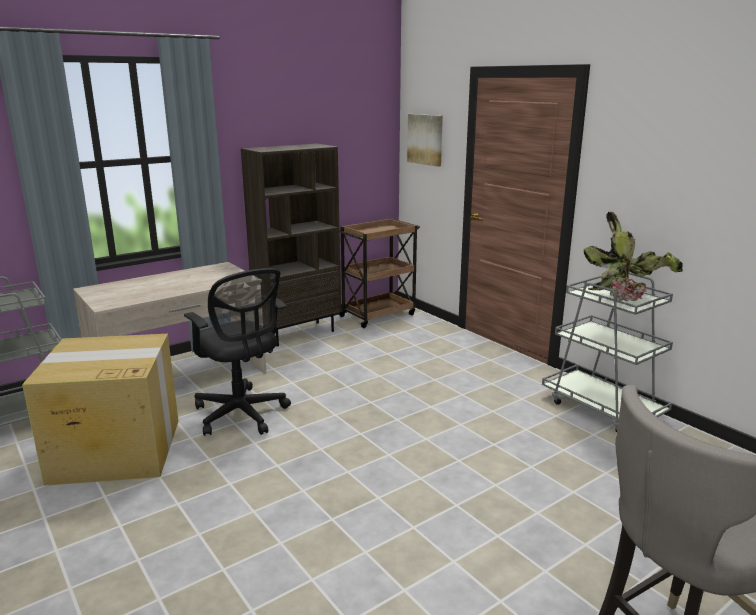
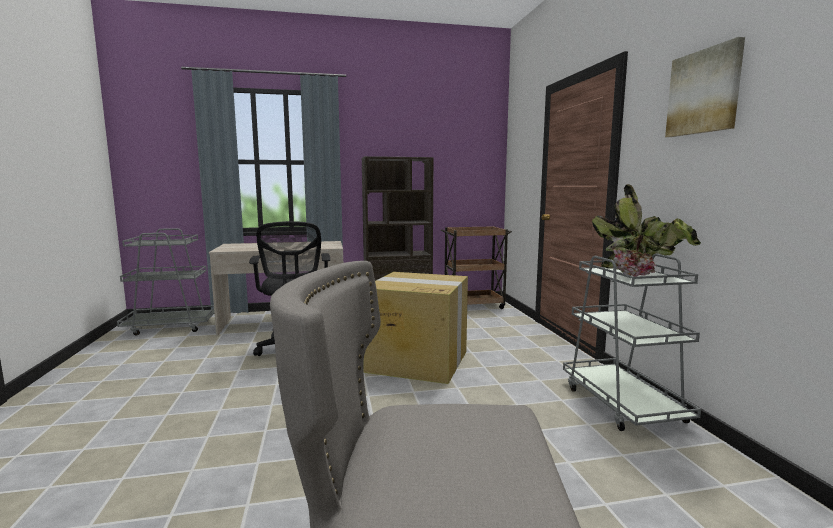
camera: 25 degrees right, 10 degrees down
cardboard box [22,334,179,486] -> cardboard box moved to [363,272,468,384]
picture [407,114,443,167] -> picture moved to [665,37,745,137]

